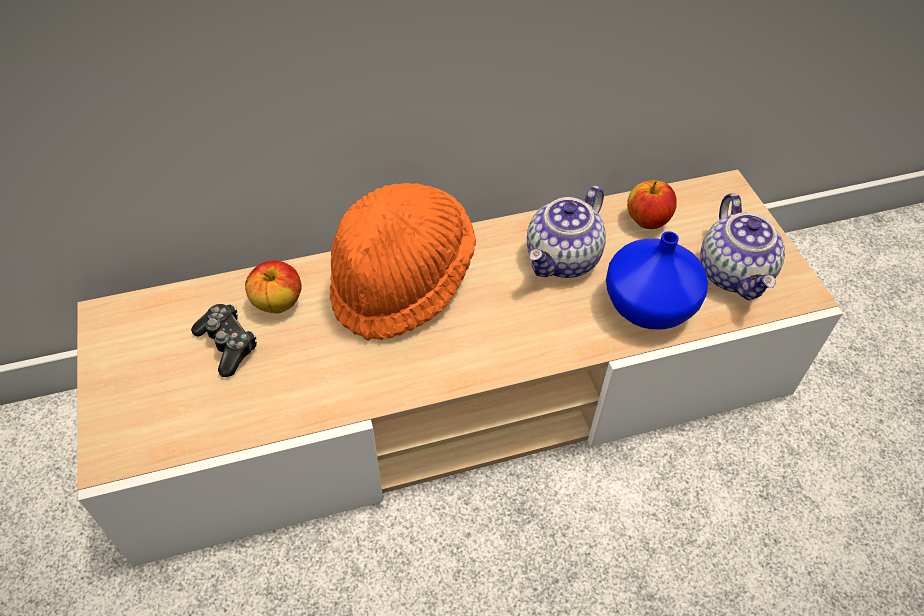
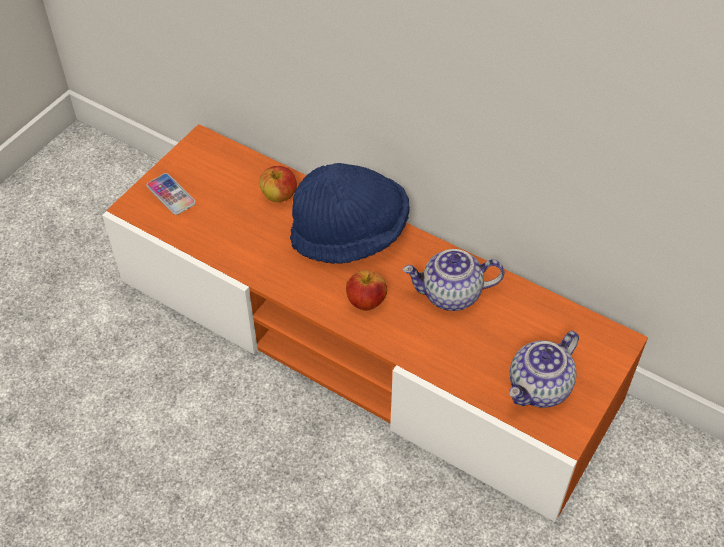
camera: 50 degrees right, 0 degrees up
beige tv stand [77,170,843,567] -> orange tv stand [102,124,648,522]
game controller [191,304,257,377] -> none
orange hat [330,183,476,341] -> blue hat [290,163,410,264]
blue vase [606,231,708,329] -> none
apple [627,180,677,229] -> apple moved to [346,270,387,311]
none -> phone [146,173,196,215]

